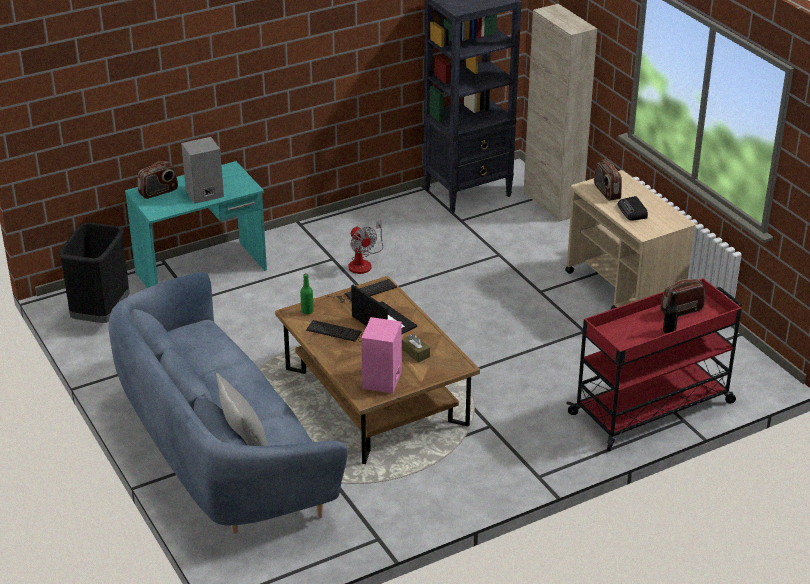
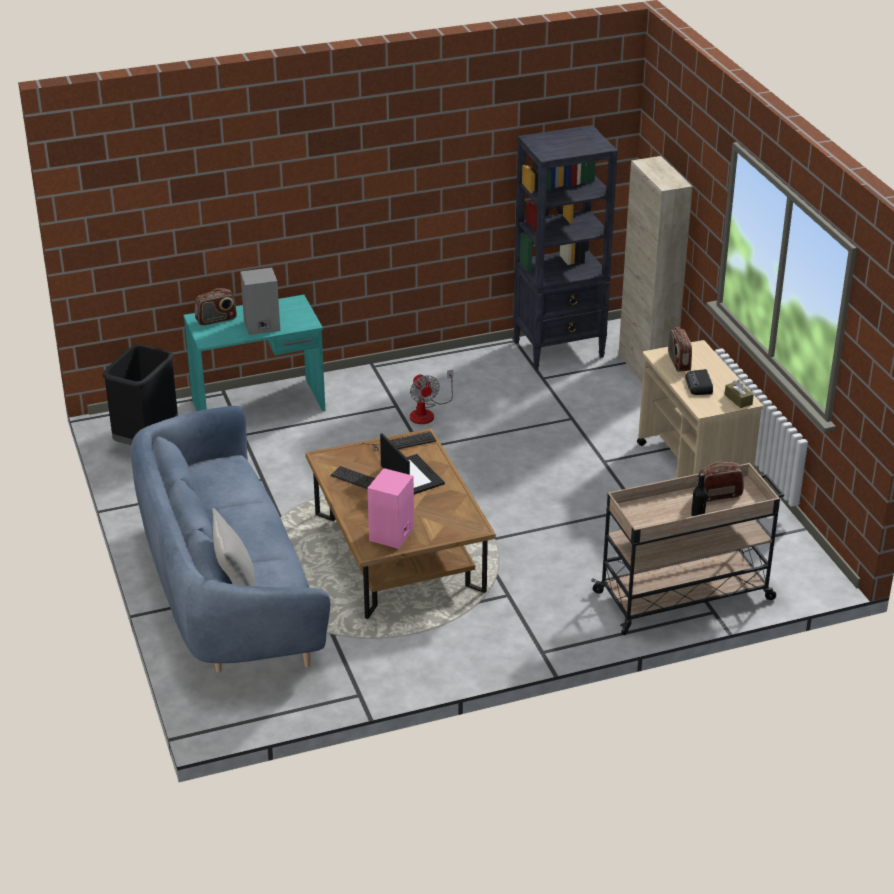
camera: 10 degrees right, 0 degrees up
green bottle [300,273,314,315] -> none
brown tissue box [402,334,430,363] -> brown tissue box moved to [725,380,754,408]
red cart [567,278,742,452] -> beige cart [591,463,784,635]

